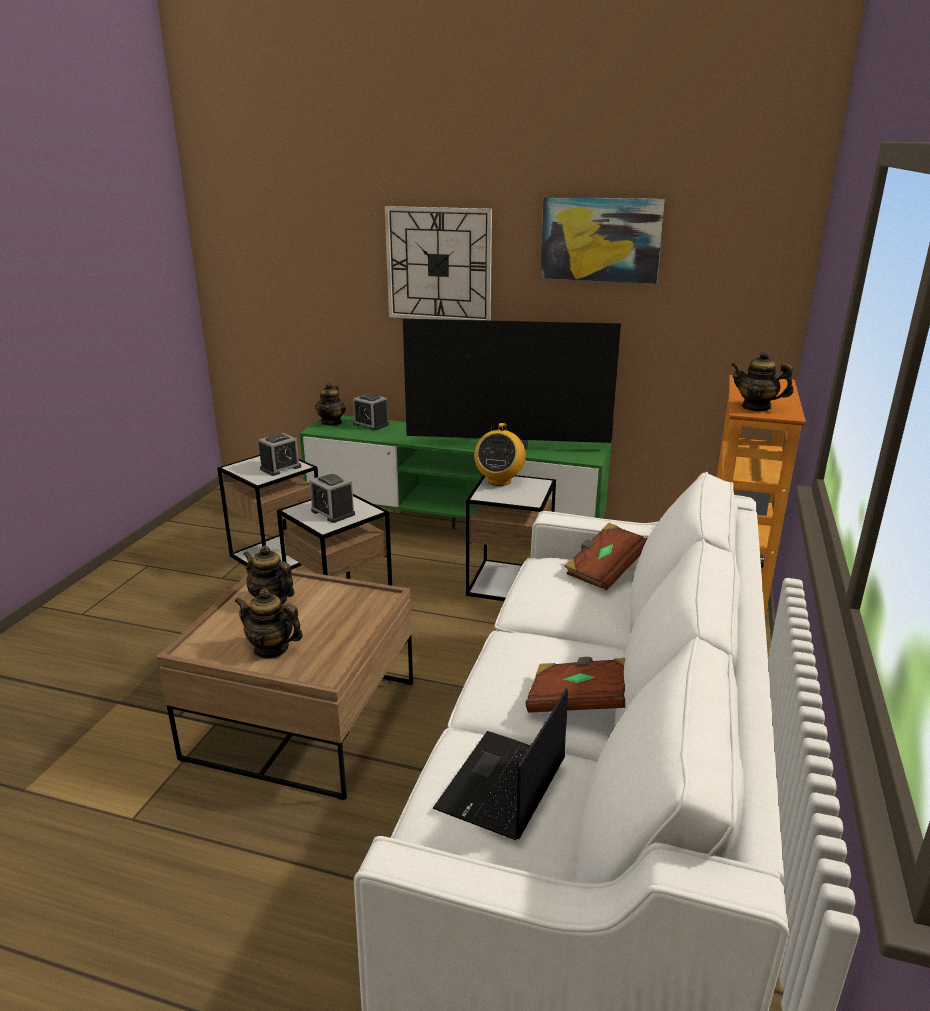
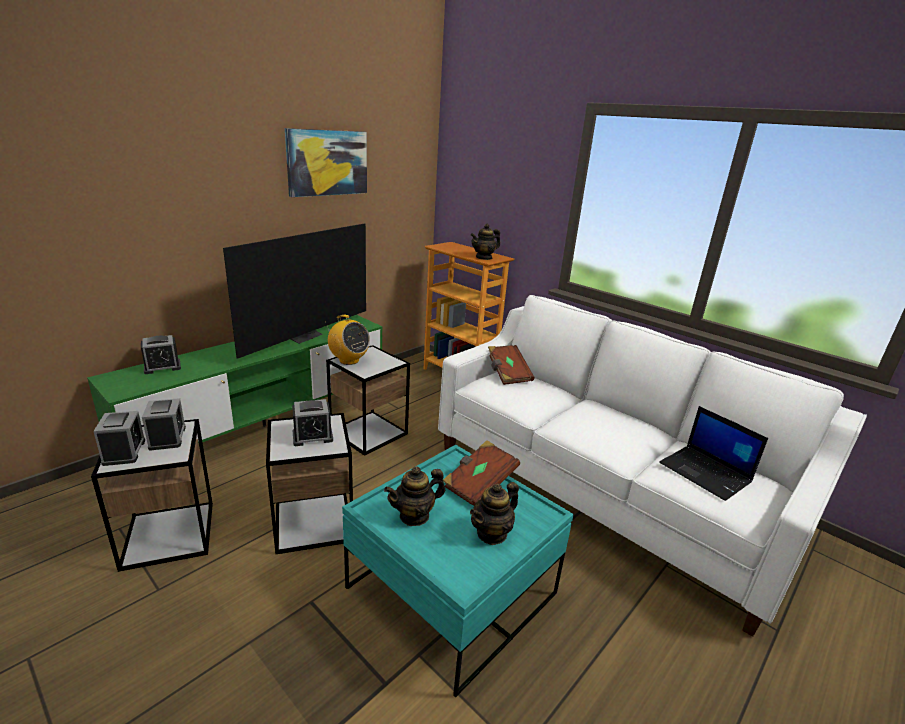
camera: 65 degrees left, 0 degrees up
brown coffee table [156,570,413,800] -> turquoise coffee table [342,445,574,697]
teapot [315,382,346,426] -> none
wall clock [385,206,492,320] -> none
brown book [526,657,625,713] -> brown book moved to [443,440,520,506]
none -> alarm clock [93,411,145,466]

